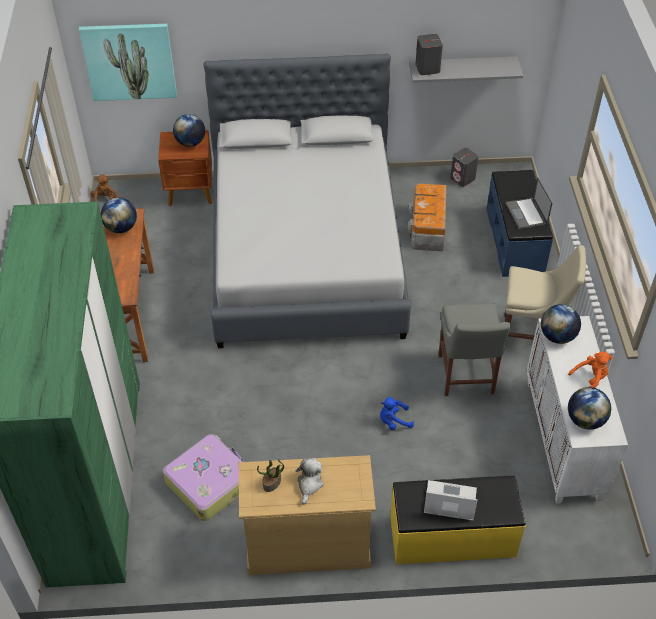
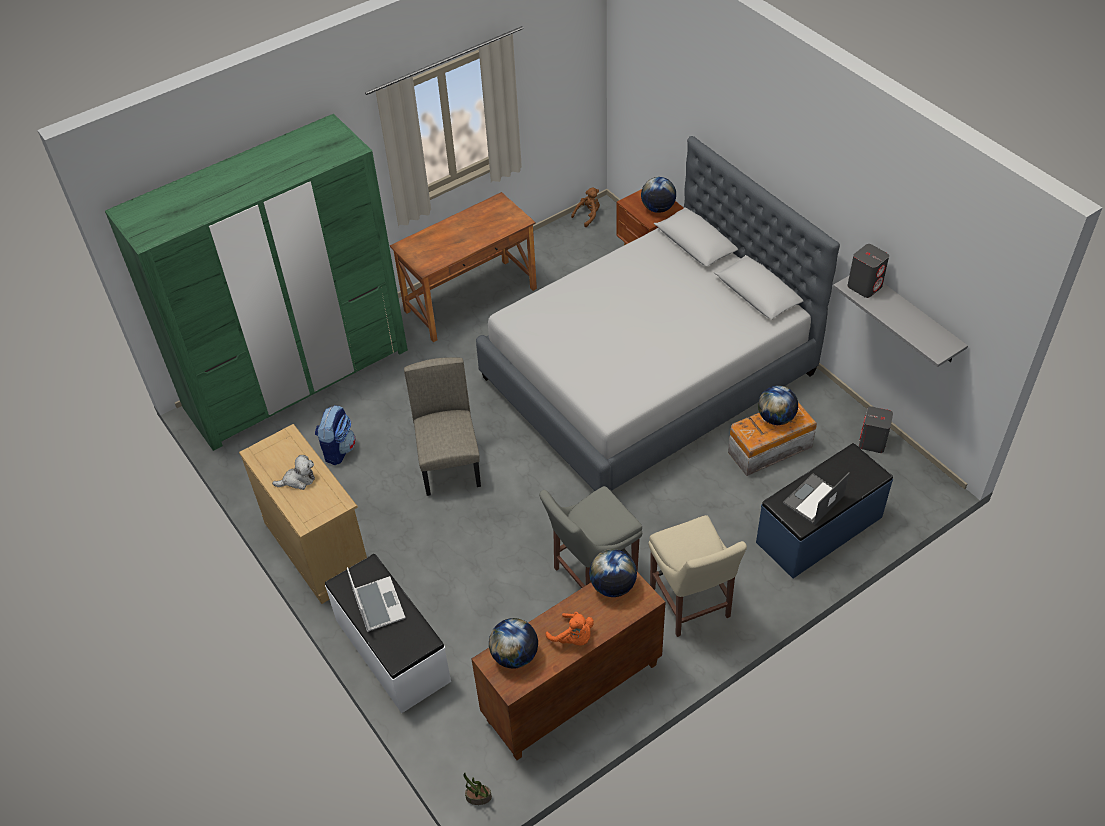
camera: 60 degrees right, 0 degrees up
picture [79,24,177,101] -> none
globe [101,198,137,233] -> globe moved to [758,385,798,425]
suitcase [163,434,244,521] -> backpack [315,405,356,465]
potted plant [257,459,284,492] -> potted plant moved to [463,772,492,805]
blue plush toy [380,397,414,430] -> none
yellow bench [390,476,526,564] -> white bench [325,554,451,713]
white cabinet [526,316,628,504] -> brown cabinet [472,572,665,760]
none -> beige chair [404,357,481,496]

